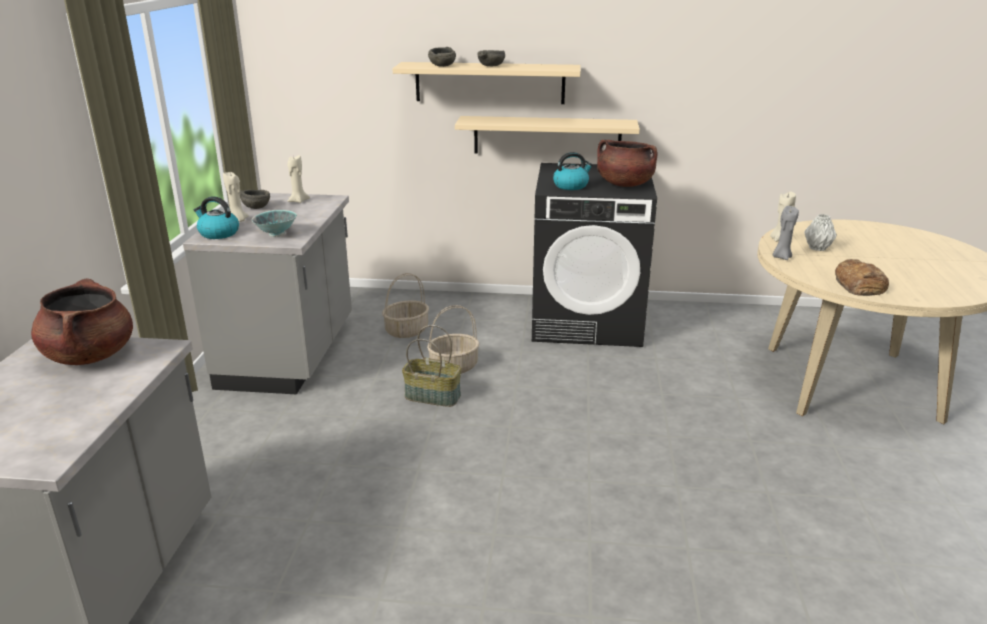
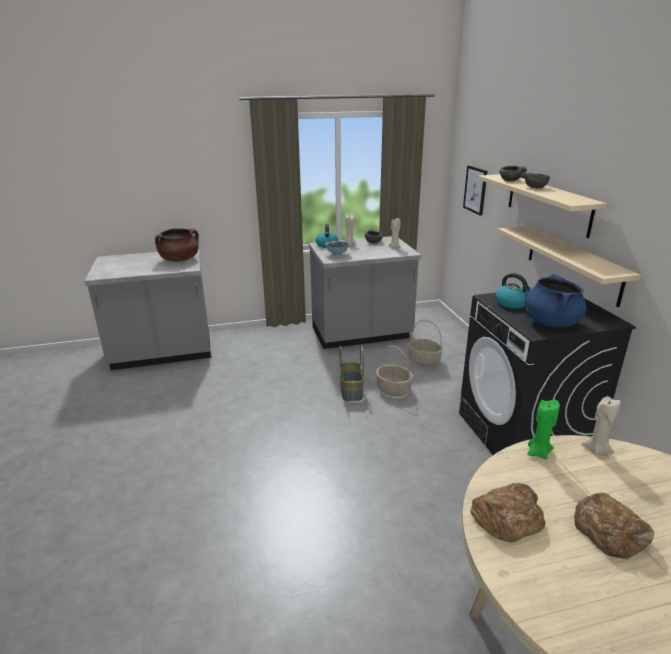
camera: 70 degrees right, 0 degrees up
brown cooking pot [597,140,658,187] -> blue cooking pot [525,274,587,328]
grey candle [772,206,799,260] -> green candle [528,399,560,459]
grey vase [804,214,837,251] -> none
none -> picture [463,165,487,216]
none -> bread [574,493,654,559]

